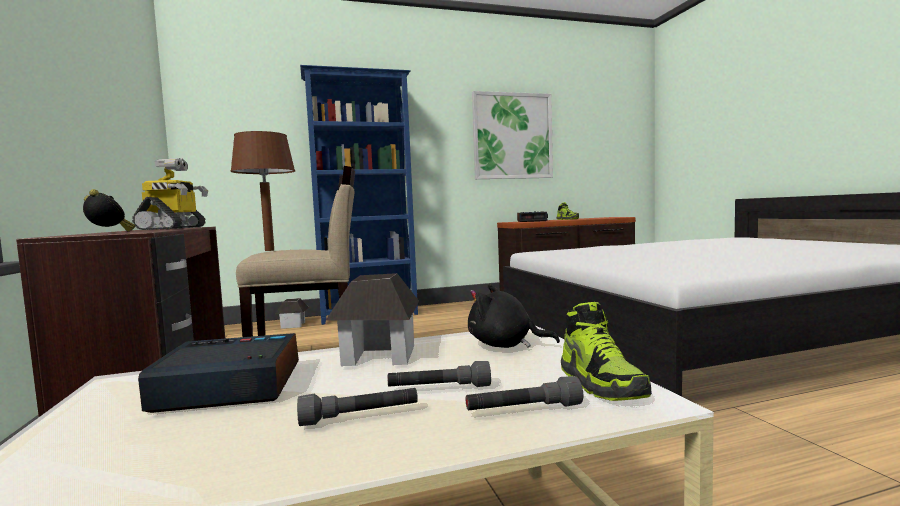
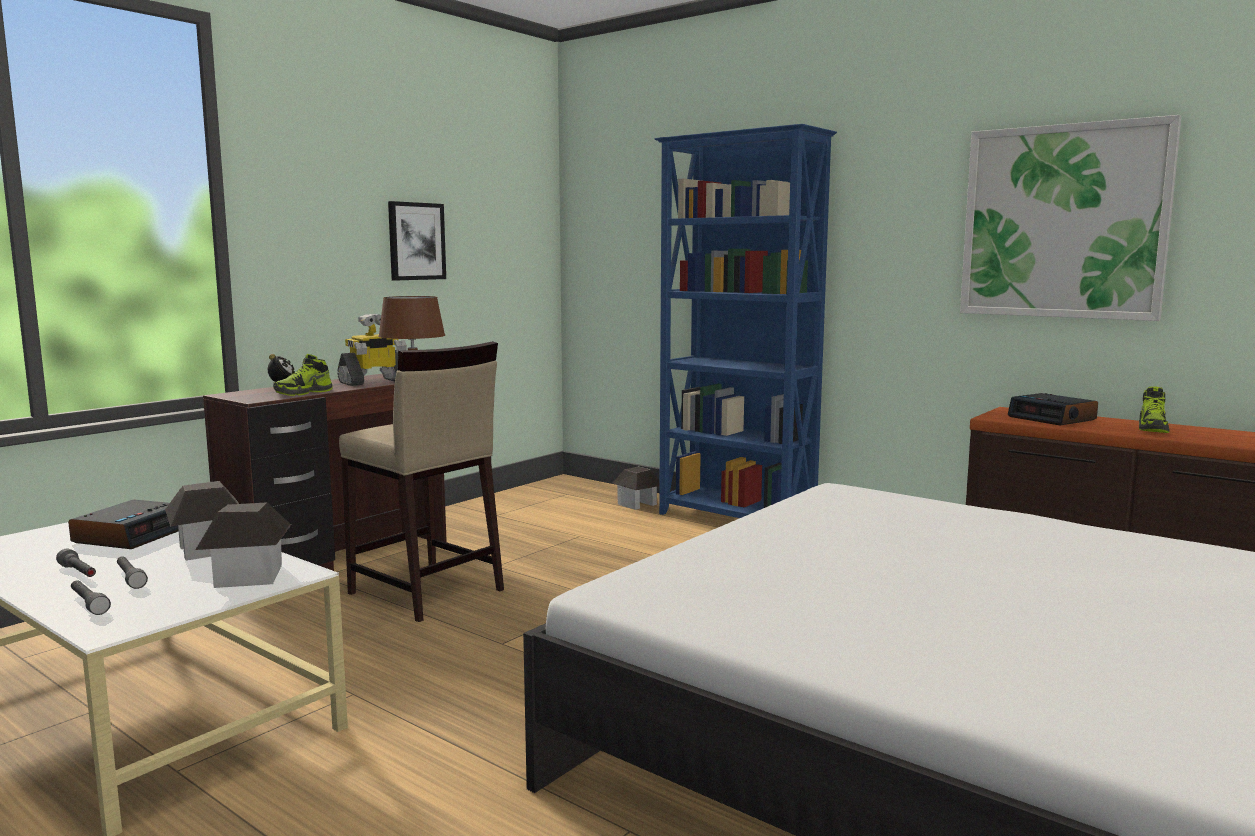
camera: 55 degrees right, 5 degrees up
alarm clock [138,333,299,413] -> alarm clock turned 60 degrees clockwise [68,499,179,549]
black plush toy [468,284,560,348] -> toy house [195,502,291,588]
shoe [561,302,652,401] -> shoe moved to [273,354,333,396]
none -> picture [388,201,446,281]

